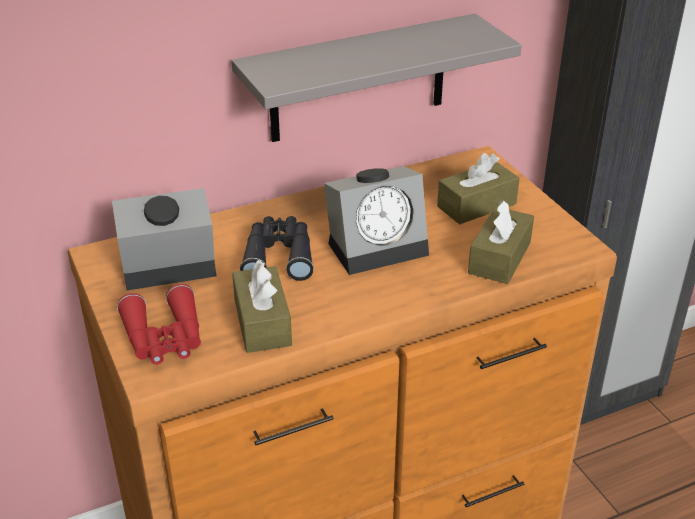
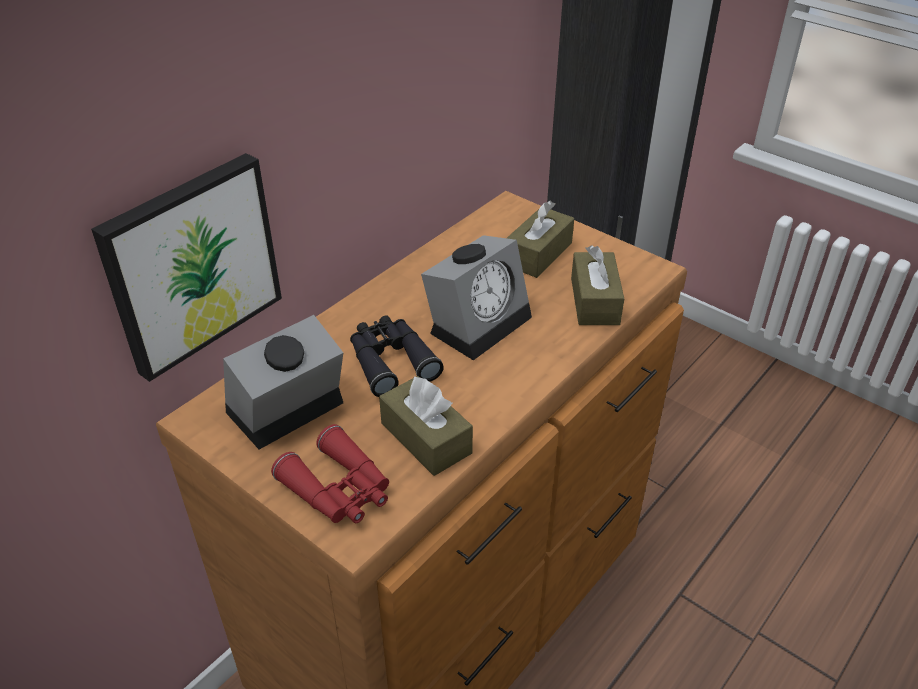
camera: 25 degrees left, 5 degrees up
grey shelf [232,14,522,142] -> none
none -> picture [91,153,282,382]

